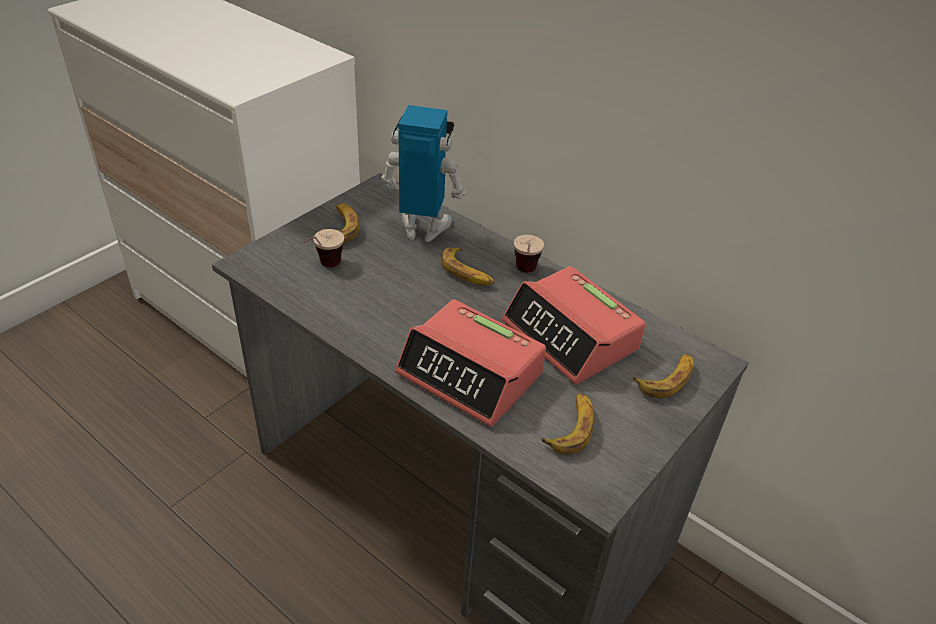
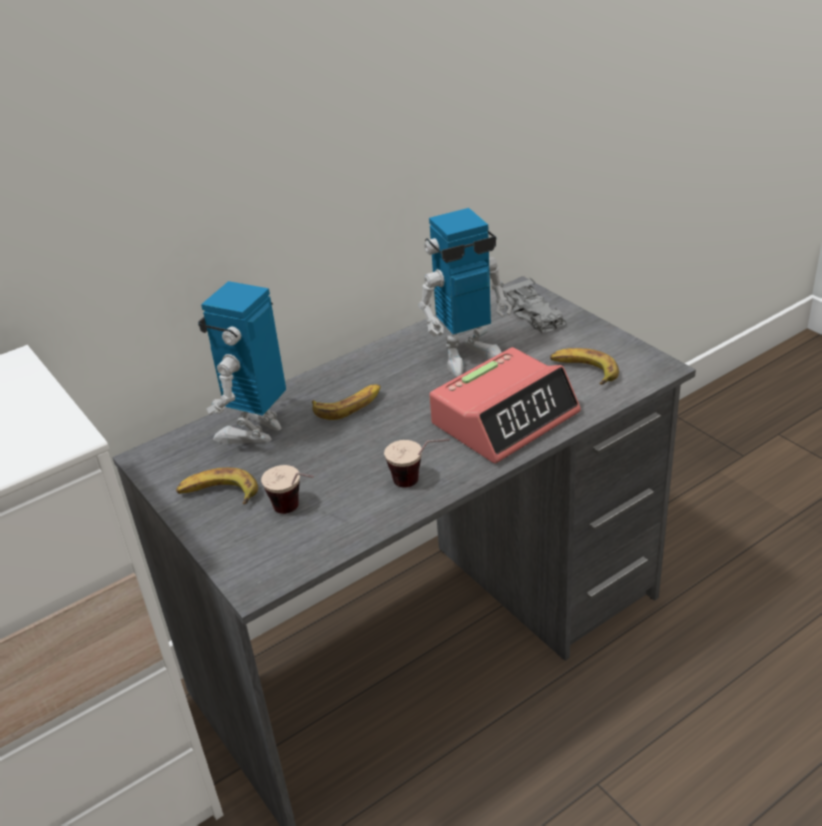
camera: 70 degrees left, 5 degrees down
alarm clock [502,266,646,384] -> toy robot [418,208,512,377]
cup [514,235,544,273] -> cup moved to [384,439,450,488]
banana [633,354,694,398] -> grey toy car [502,278,567,334]

